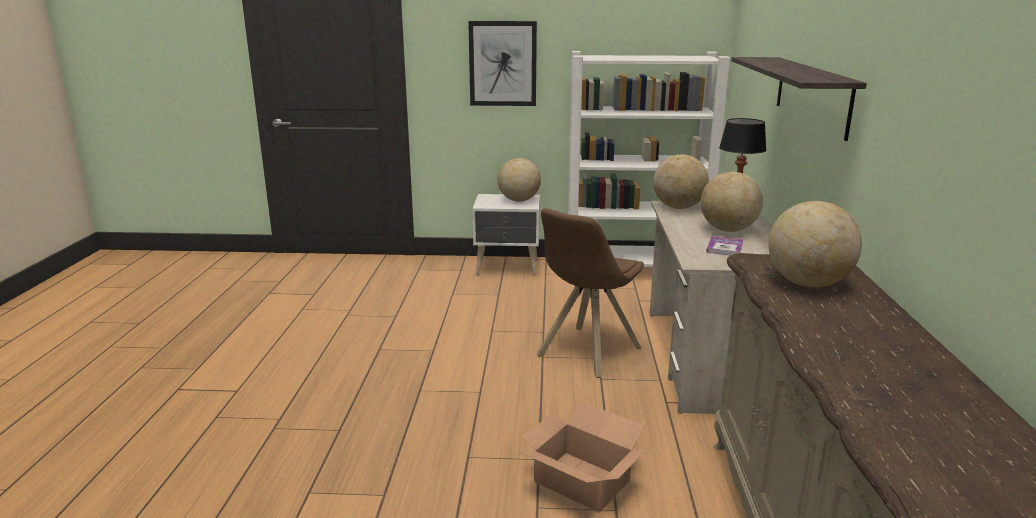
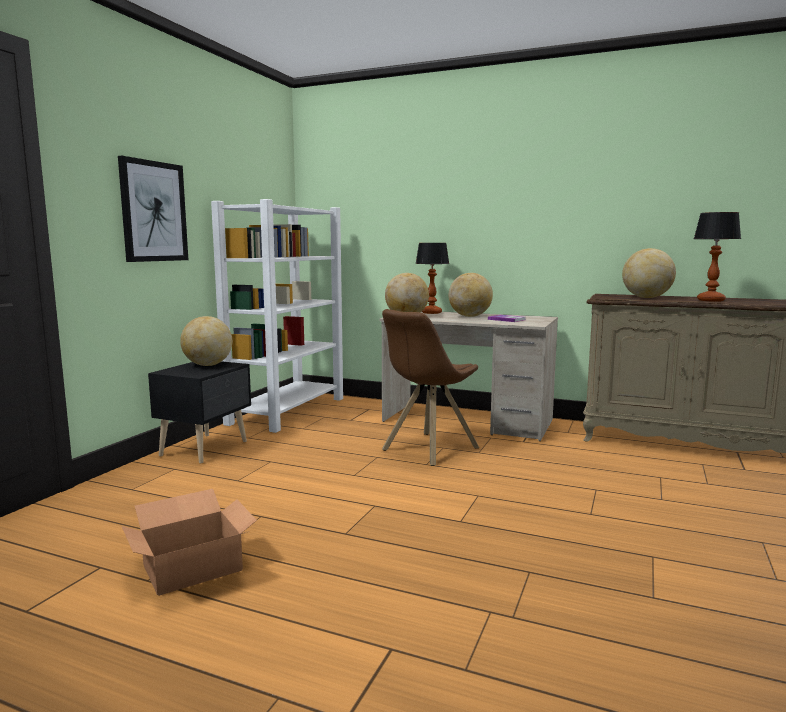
camera: 70 degrees left, 10 degrees down
white nightstand [472,194,540,276] -> black nightstand [148,361,251,463]
cardboard box [520,401,647,512] -> cardboard box moved to [122,489,257,596]
brown chair [537,208,644,378] -> brown chair turned 75 degrees clockwise [382,309,479,466]
shelf [731,57,867,141] -> none
none -> table lamp [694,212,741,302]

